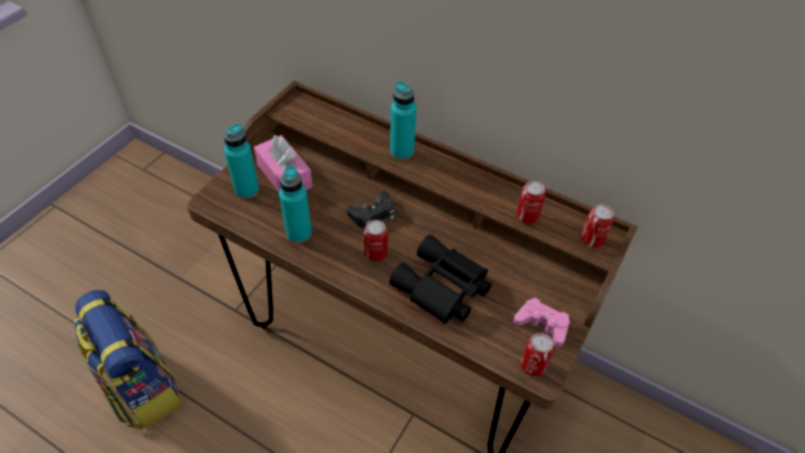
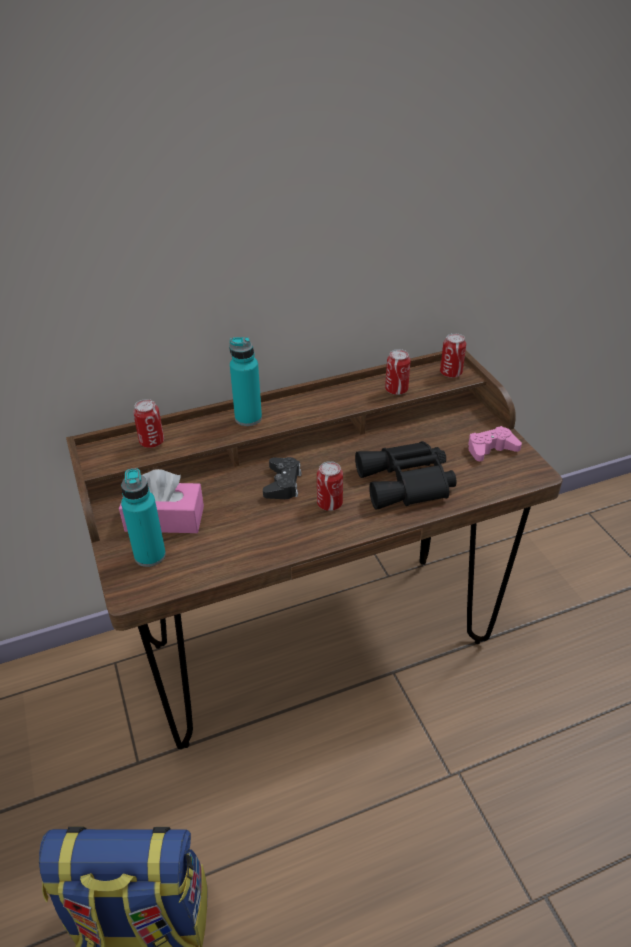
camera: 50 degrees left, 10 degrees down
turquoise bottle [279,166,312,243] -> none
can [521,333,554,376] -> can moved to [133,399,164,448]

